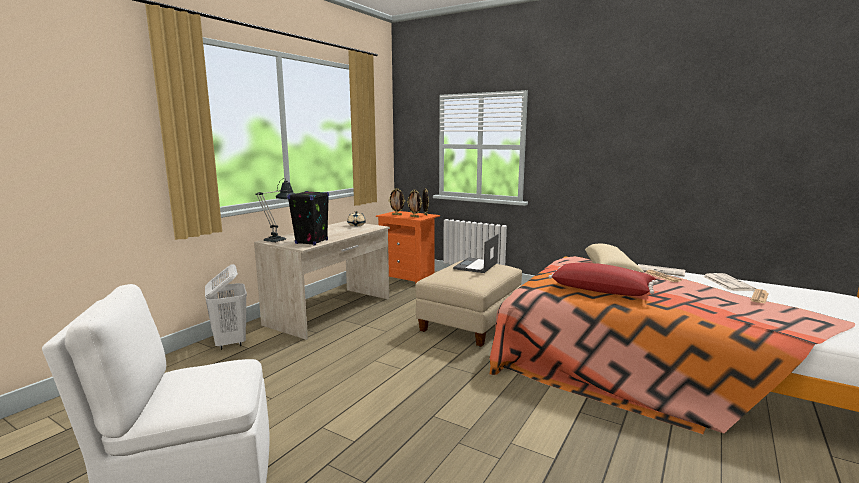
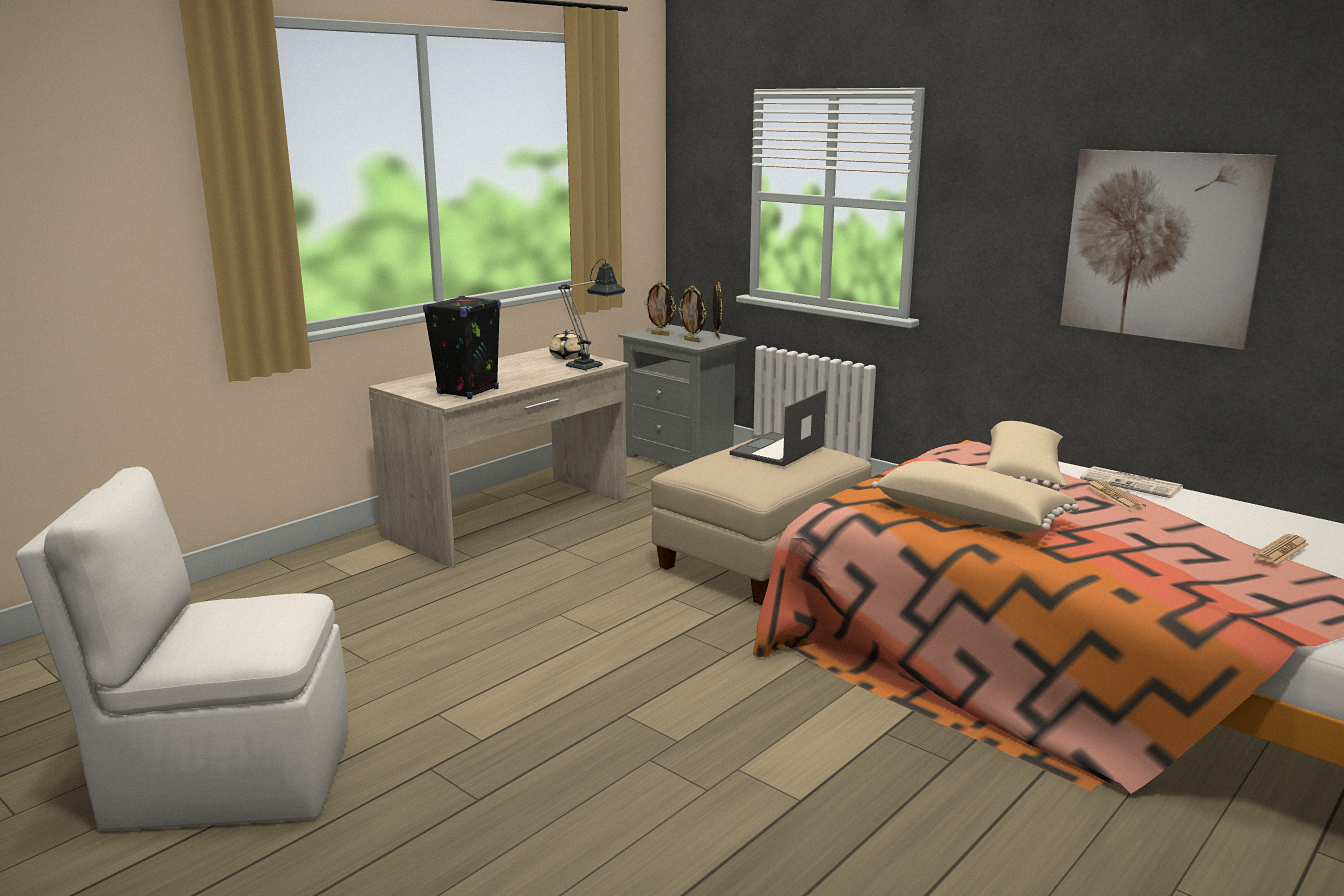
camera: 10 degrees right, 5 degrees up
white laundry basket [205,264,247,350] -> none
table lamp [255,178,295,243] -> table lamp moved to [558,259,625,371]
orange nightstand [376,211,440,283] -> grey nightstand [618,324,747,467]
red pillow [548,263,659,296] -> beige pillow [871,461,1079,533]
newspaper [703,273,756,291] -> none
none -> picture [1060,149,1277,350]

